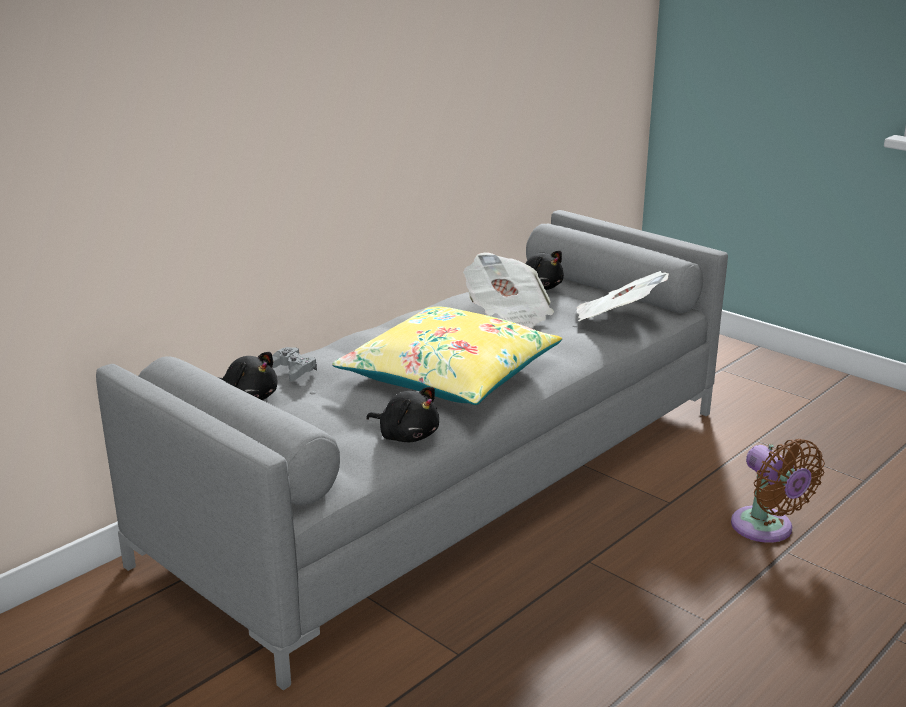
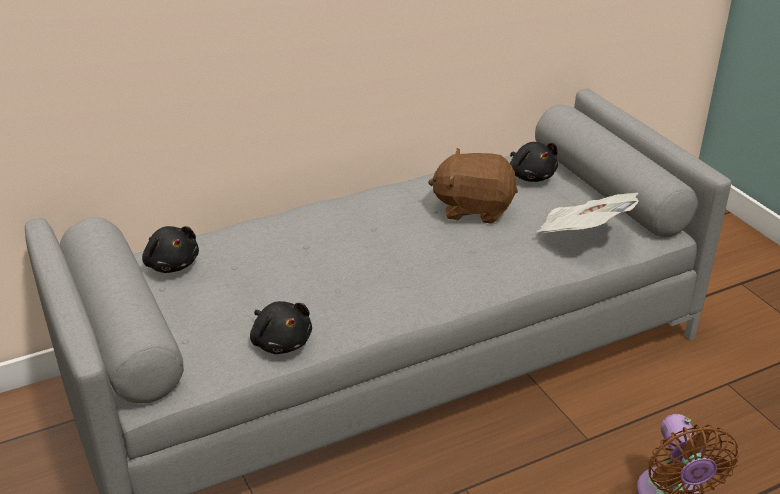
camera: 20 degrees right, 10 degrees up
grey game controller [272,347,317,381] -> none
yellow pillow [332,307,562,405] -> none
newspaper [463,252,554,329] -> brown plush toy [428,148,518,224]

